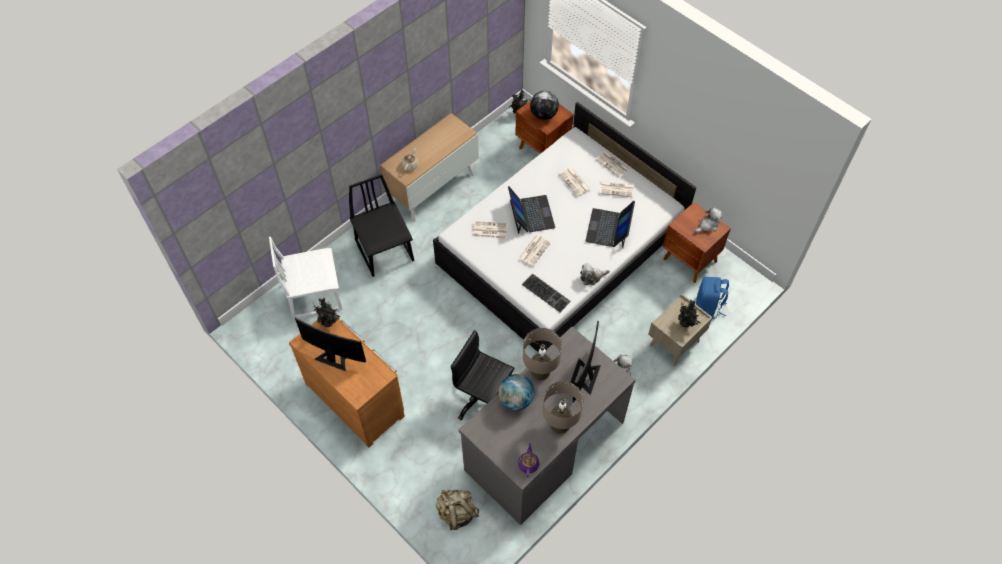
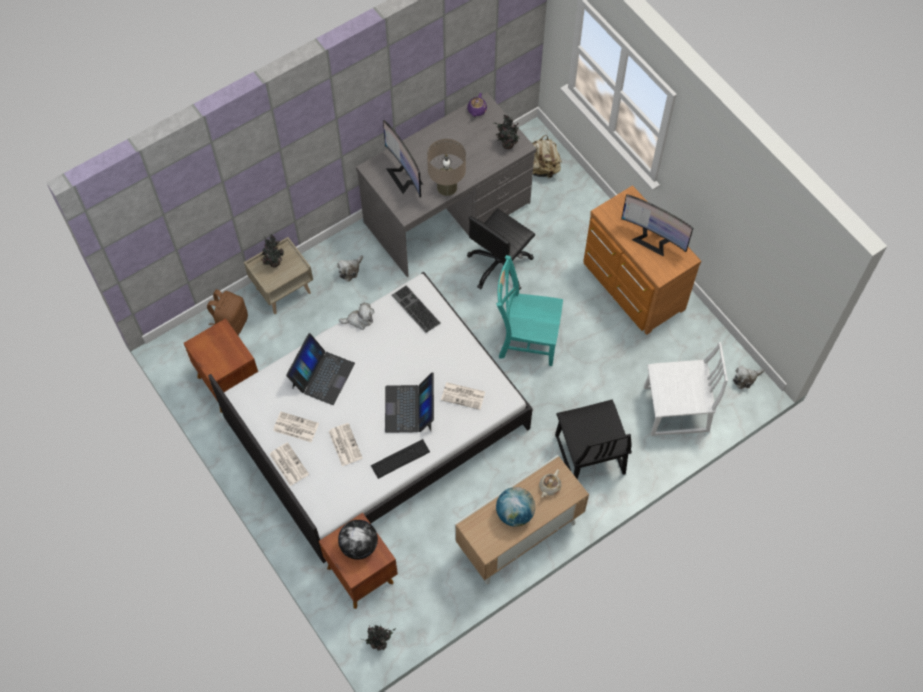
camera: 170 degrees left, 5 degrees up
potted plant [314,298,341,327] -> potted plant moved to [494,114,520,149]
black office chair [451,330,514,420] -> black office chair turned 90 degrees clockwise [467,209,535,290]
globe [499,374,535,410] -> globe moved to [496,487,535,527]
newspaper [518,235,551,266] -> none
beige table lamp [542,381,584,434] -> none
monitor [570,321,601,403] -> monitor turned 120 degrees clockwise [383,120,423,197]
plush toy [694,207,722,233] -> plush toy moved to [733,366,764,389]
blue backpack [696,277,729,319] -> brown backpack [207,289,248,335]
none -> keyboard [371,439,430,479]
none -> turquoise chair [496,255,563,366]

